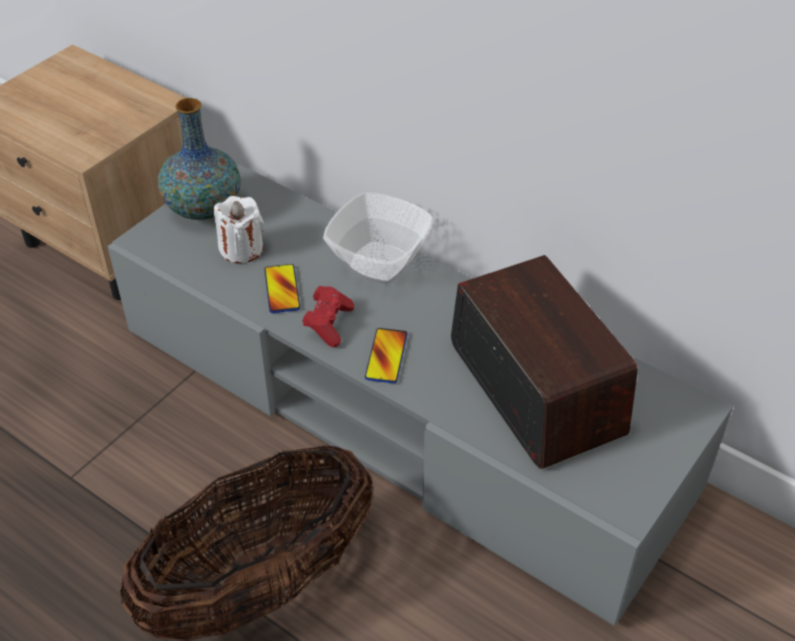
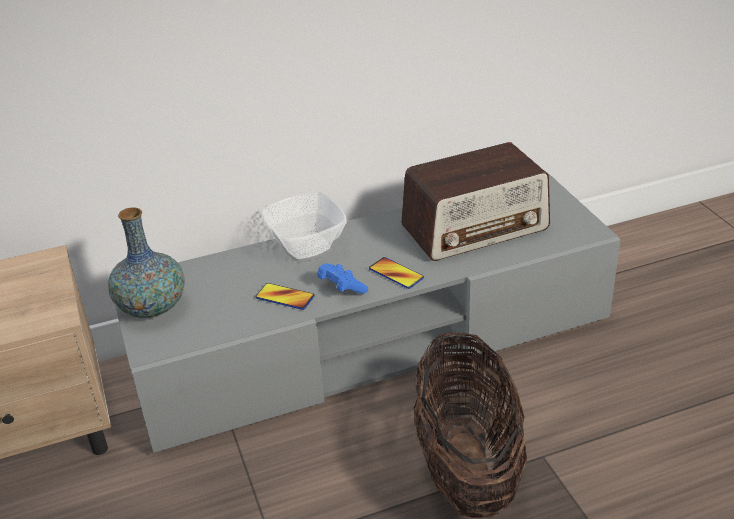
camera: 55 degrees left, 10 degrees down
white candle [214,196,264,263] -> none
red game controller [302,286,354,347] -> blue game controller [317,264,368,294]
radio [451,255,638,469] -> radio turned 150 degrees clockwise [401,142,550,261]

